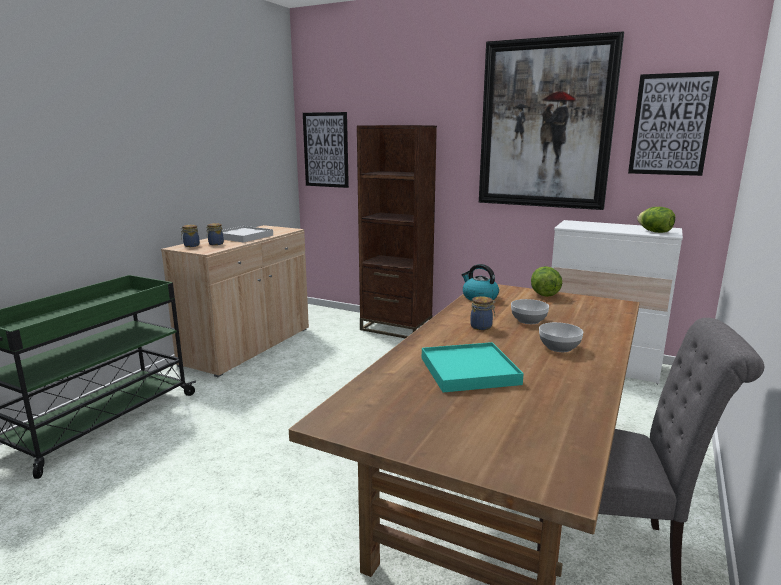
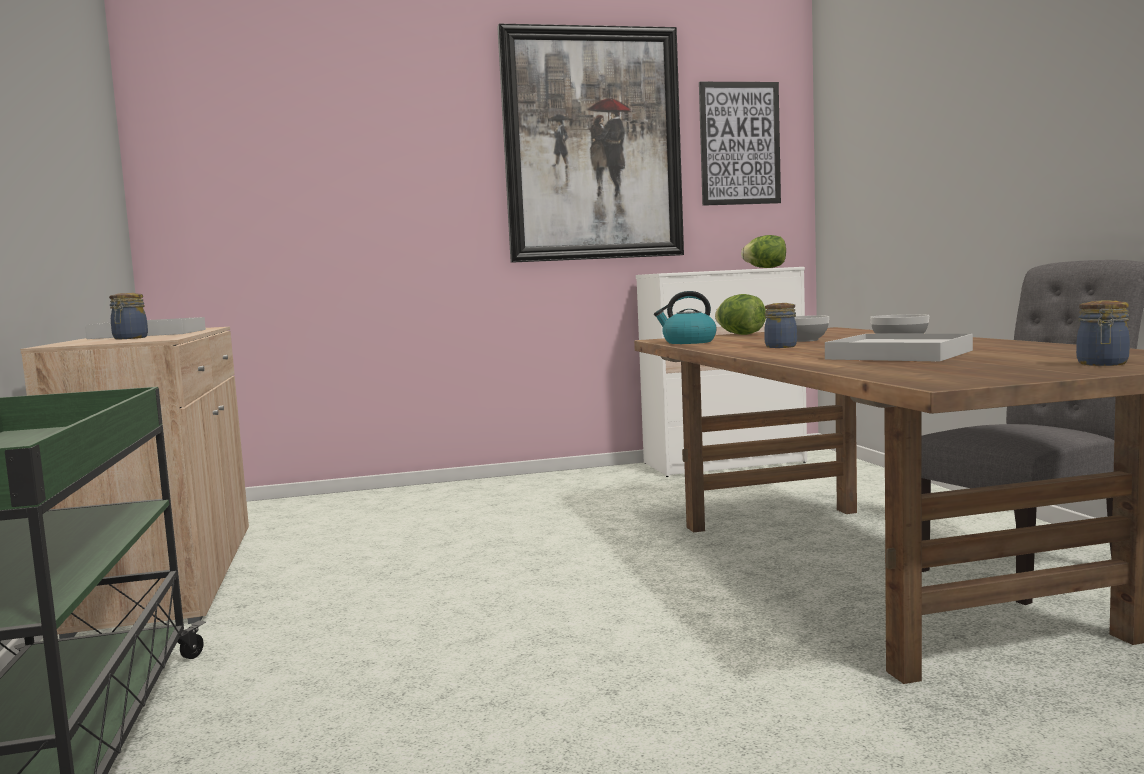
camera: 40 degrees left, 10 degrees down
jar [181,225,200,247] -> jar moved to [1076,300,1130,366]
picture [303,112,349,188] -> none
brown bookcase [357,125,437,338] -> none
turquoise tray [422,342,524,392] -> white tray [825,334,973,362]

